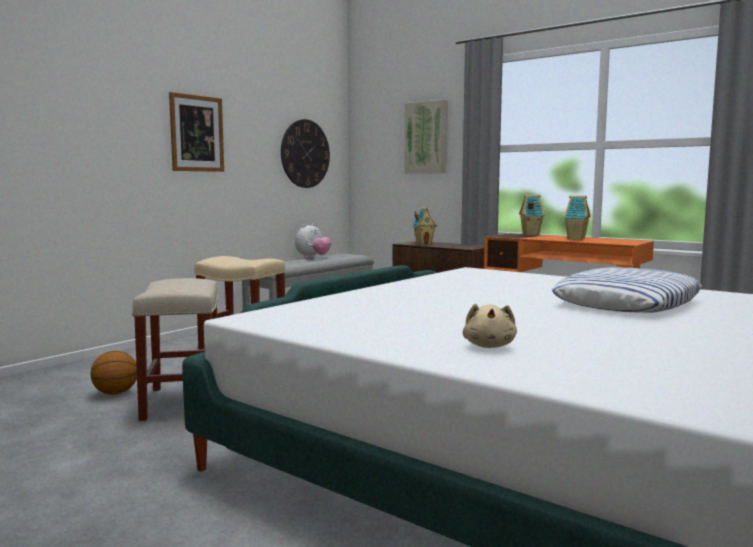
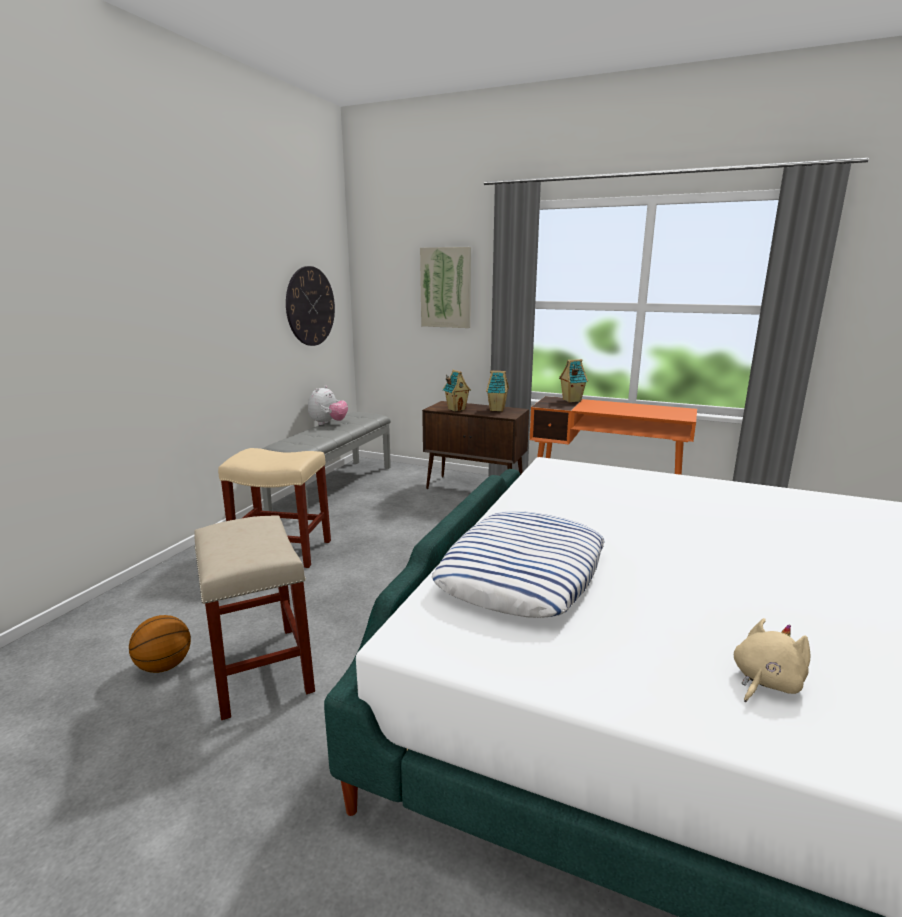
camera: 15 degrees left, 10 degrees up
picture [169,92,224,172] -> none
beige plush toy [463,303,517,348] -> beige plush toy turned 120 degrees counterclockwise [734,618,810,702]
pillow [552,267,702,313] -> pillow moved to [432,511,604,618]
toy house [564,196,591,240] -> toy house moved to [486,370,509,412]

